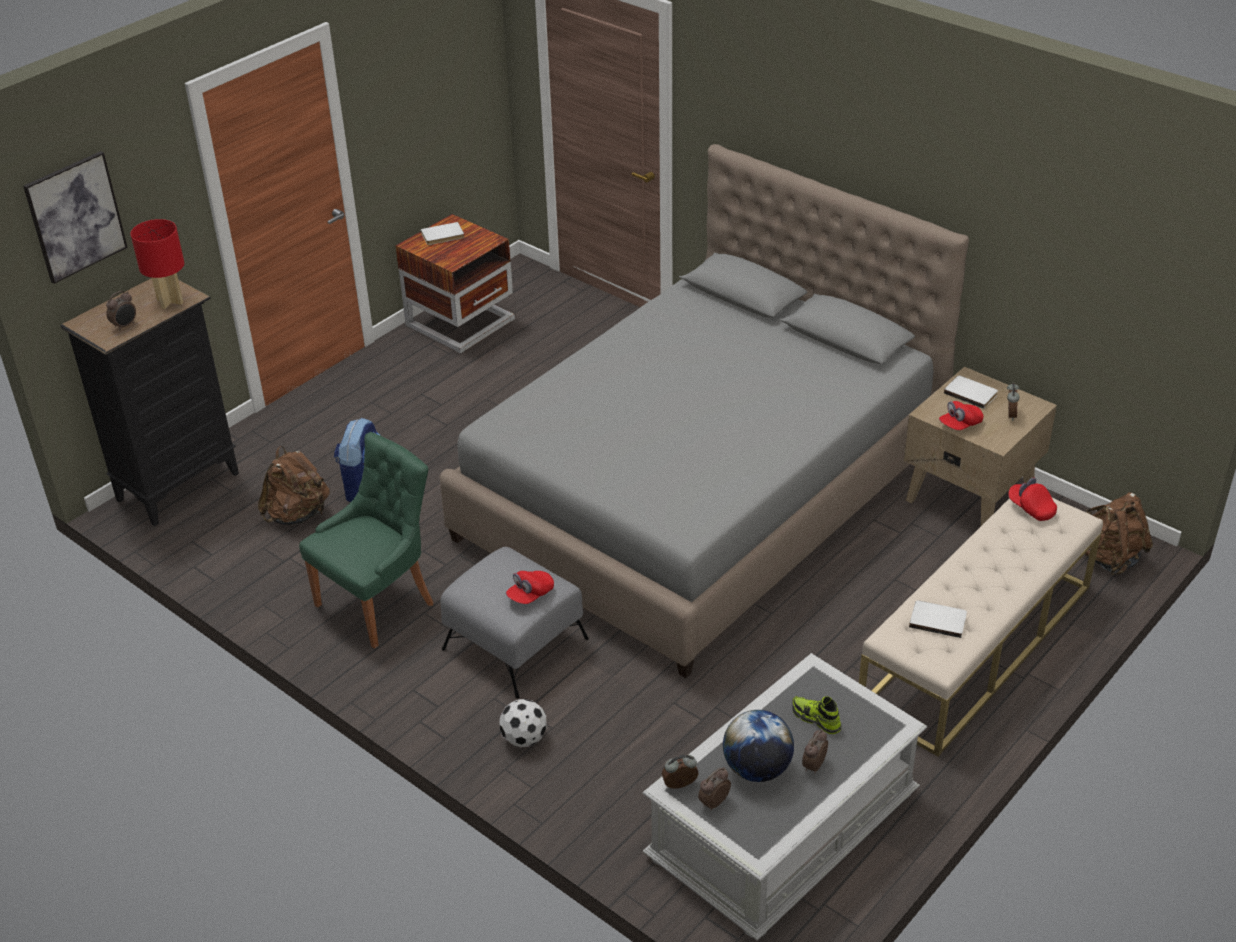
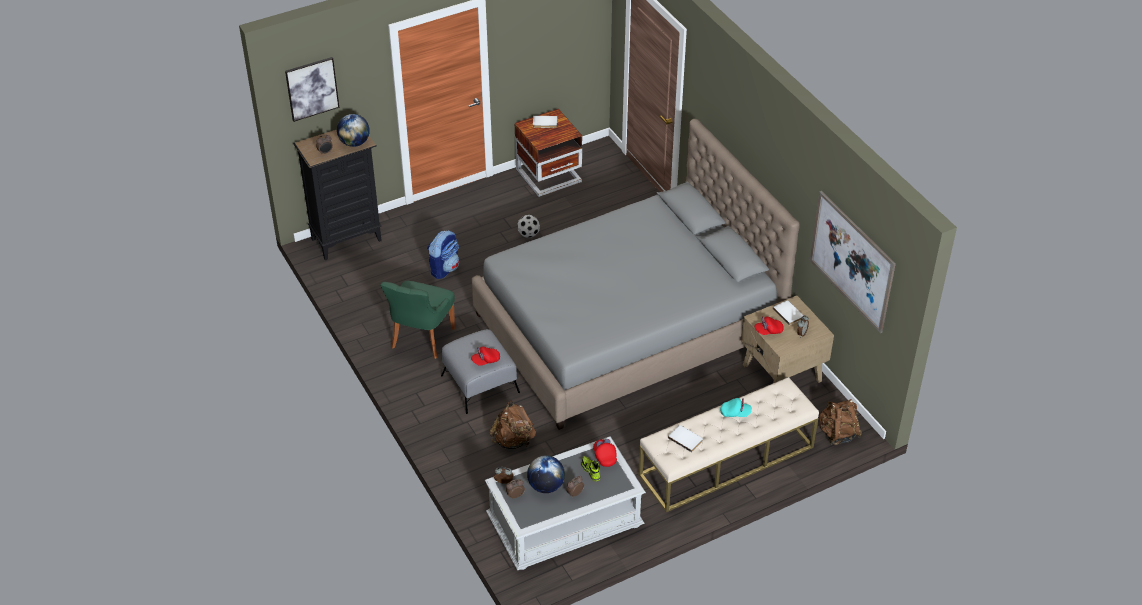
camera: 20 degrees right, 5 degrees up
red table lamp [131,219,184,309] -> globe [337,114,370,147]
brown backpack [258,446,330,525] -> brown backpack moved to [490,401,536,449]
green chair [299,432,433,649] -> green chair turned 135 degrees clockwise [380,281,455,359]
football [499,699,547,747] -> football moved to [517,215,540,238]
red cap [1008,478,1057,521] -> red cap moved to [593,439,617,467]
none -> turquoise cap [720,398,752,417]
none -> picture [810,191,896,333]

